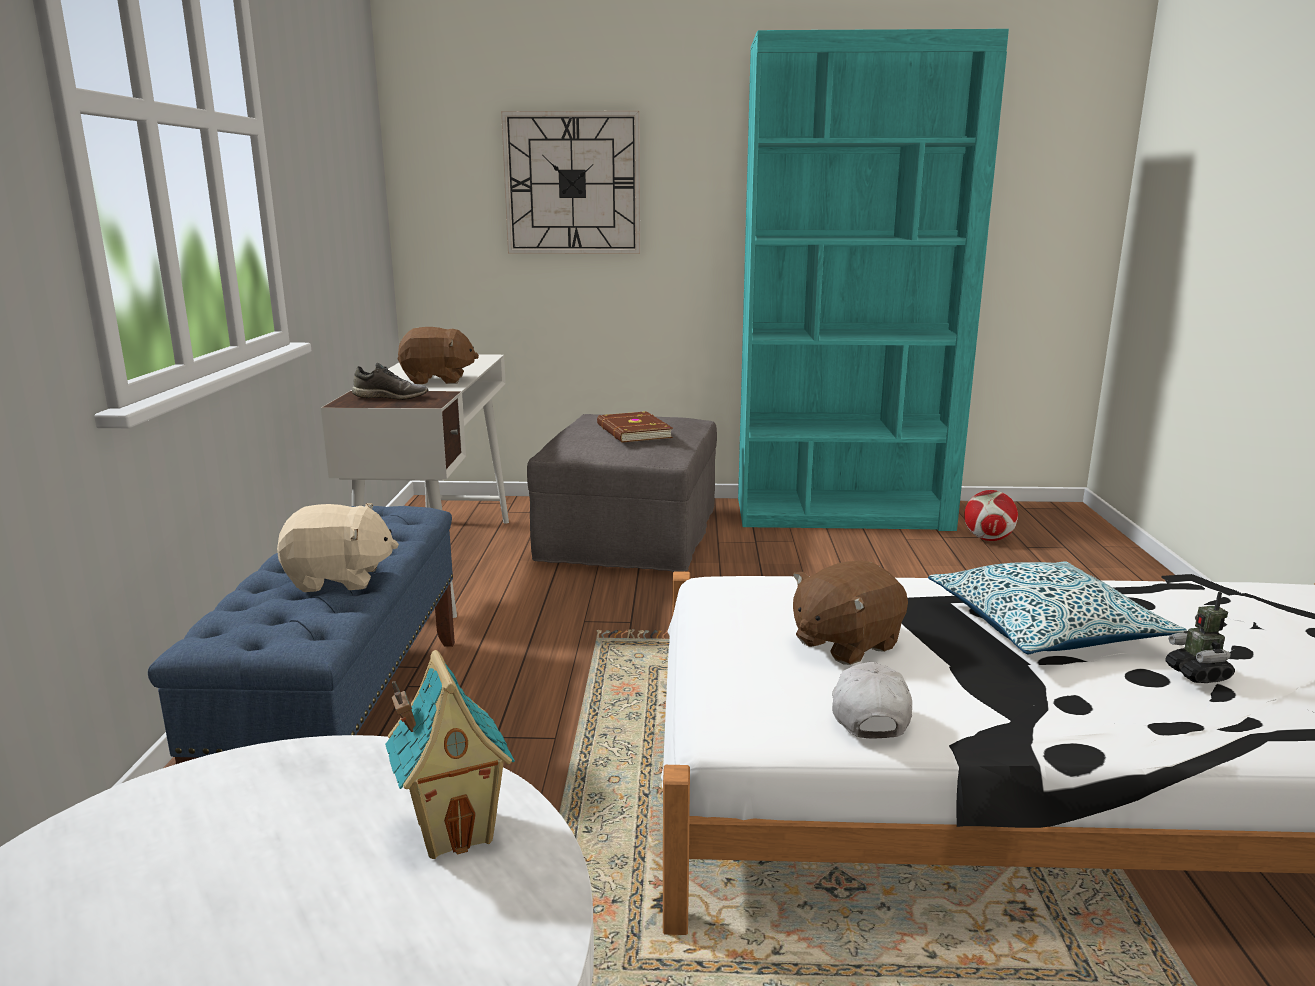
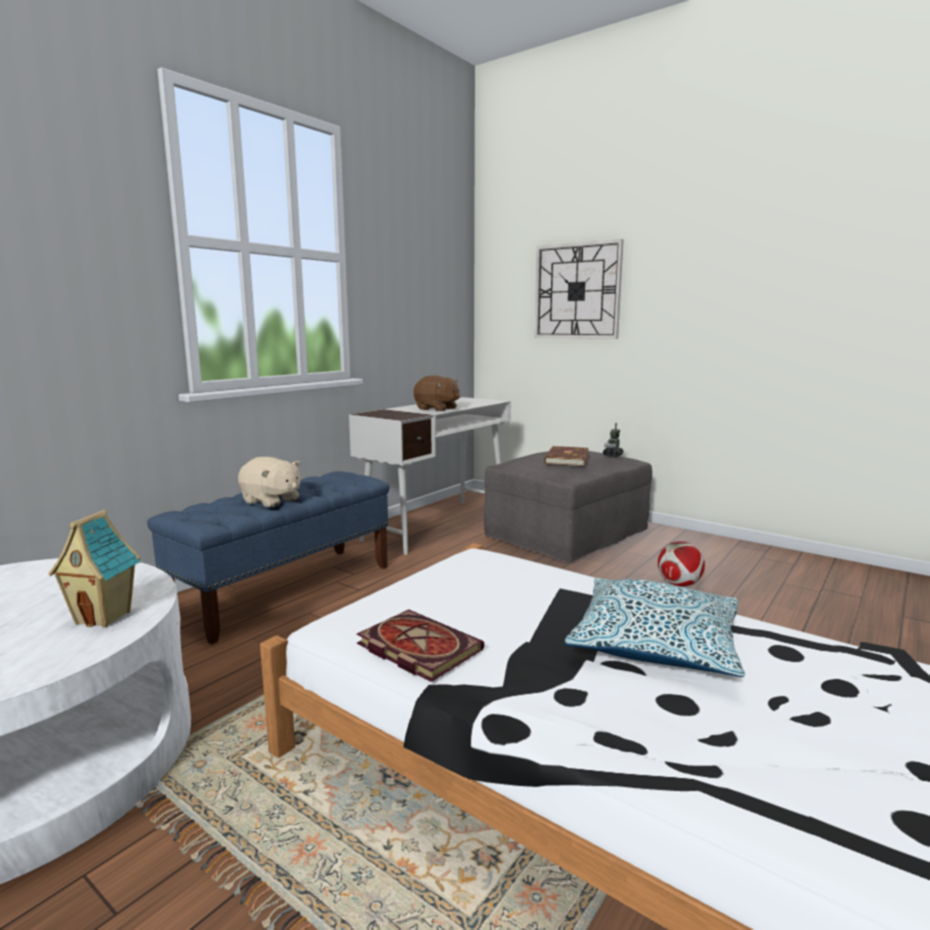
camera: 35 degrees right, 5 degrees down
grey shoe [352,363,428,400] -> none
turquoise bookcase [738,29,1009,531] -> none
brown plush toy [793,560,908,665] -> none
white cap [832,662,912,739] -> book [357,609,484,682]
football [964,490,1018,541] -> football moved to [658,541,705,587]
toy robot [1165,592,1235,683] -> toy robot moved to [603,423,624,457]

